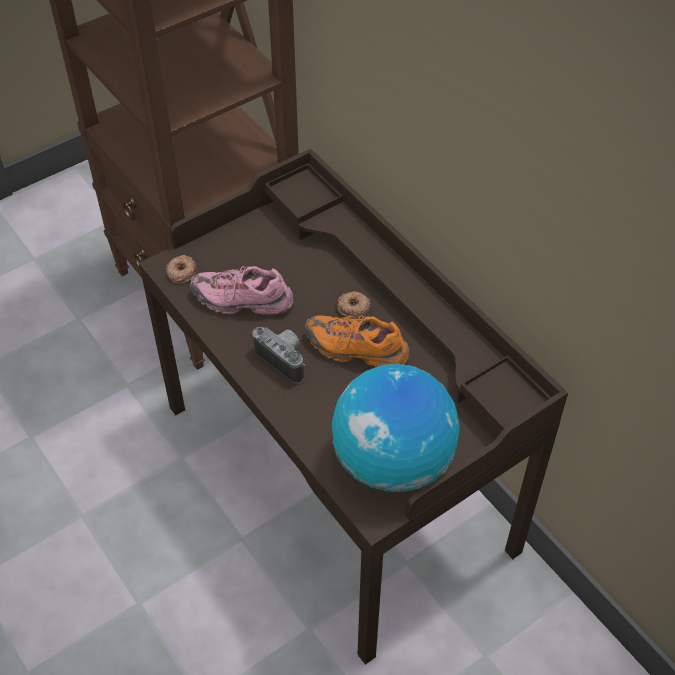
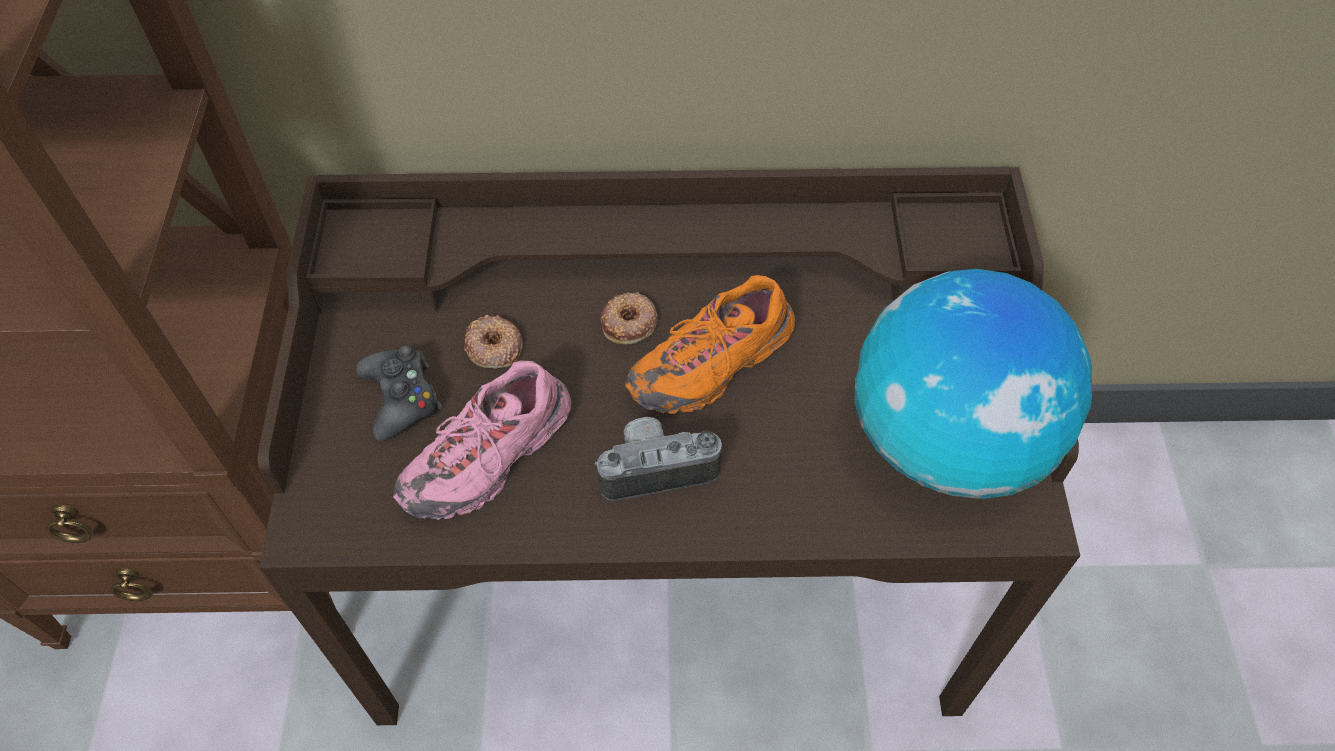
camera: 55 degrees left, 5 degrees up
donut [166,255,197,284] -> donut moved to [464,315,523,369]
none -> black game controller [356,346,442,441]

